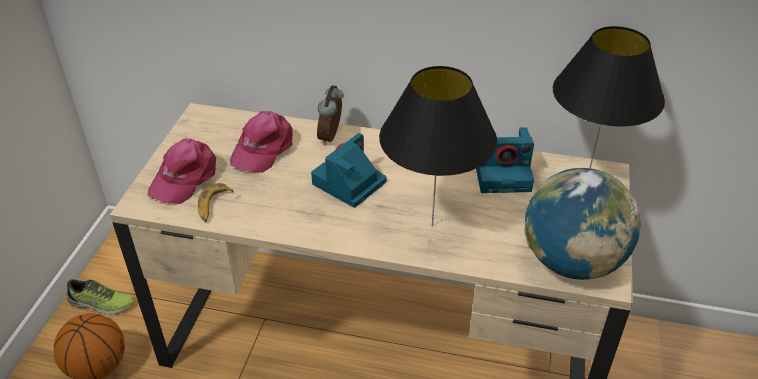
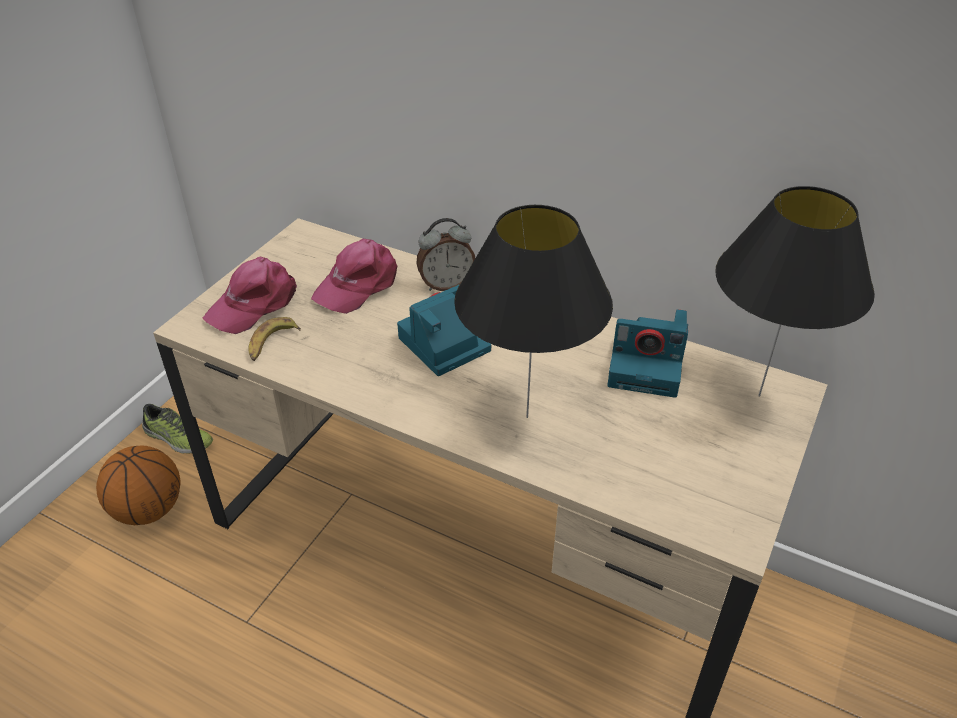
camera: 15 degrees right, 0 degrees up
alarm clock [317,85,344,145] -> alarm clock turned 135 degrees counterclockwise [416,218,475,291]
globe [524,168,641,280] -> none

